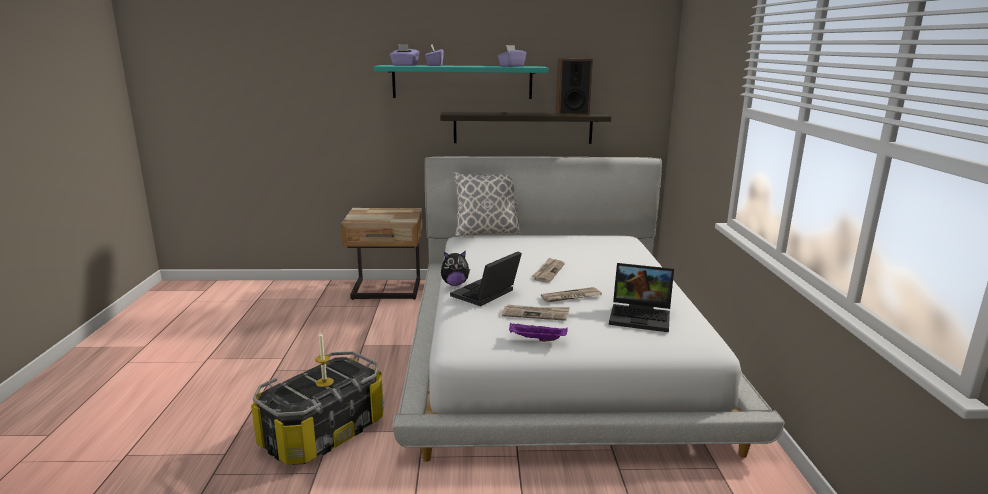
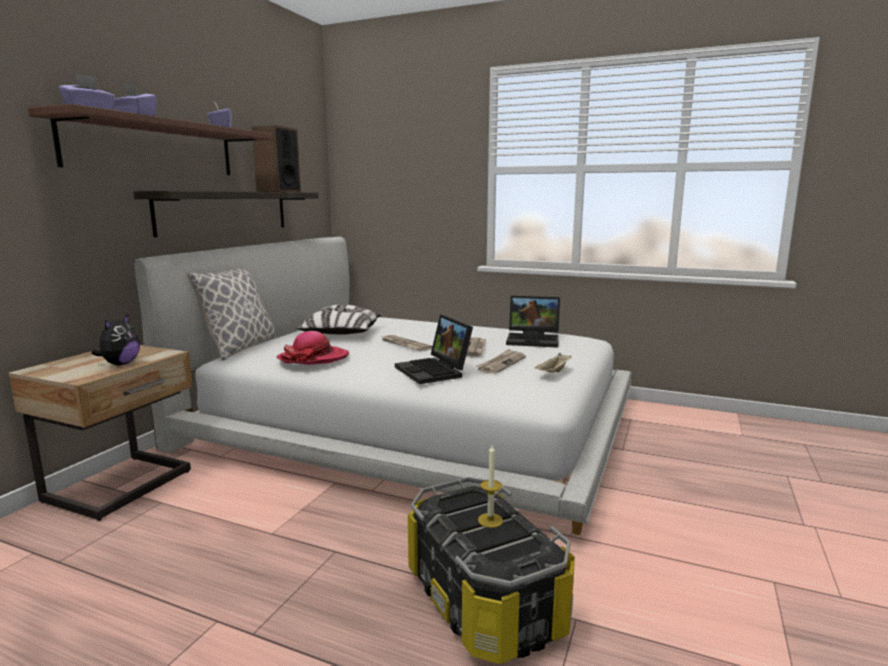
camera: 65 degrees left, 5 degrees down
turquoise shelf [374,65,549,99] -> brown shelf [28,104,273,175]
plush toy [441,251,470,286] -> plush toy moved to [91,315,140,365]
purple tray [509,323,568,342] -> beige tray [535,353,572,372]
laptop [609,263,674,332] -> laptop turned 60 degrees clockwise [506,296,560,348]
none -> hat [277,331,349,365]
none -> pillow [296,304,381,335]

